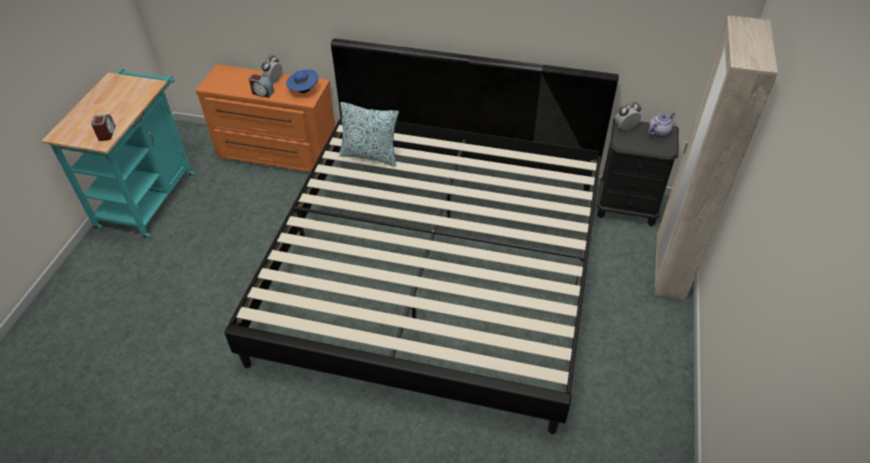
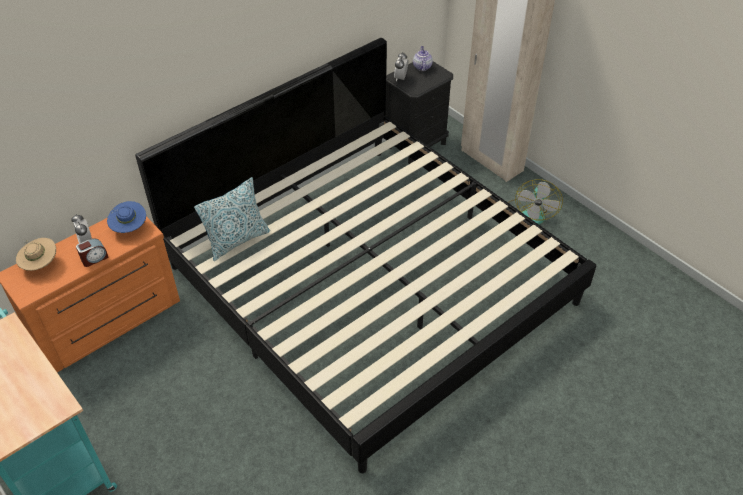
camera: 55 degrees left, 0 degrees up
alarm clock [91,115,115,141] -> none
none -> beige hat [16,238,56,271]
none -> fan [508,179,563,225]

